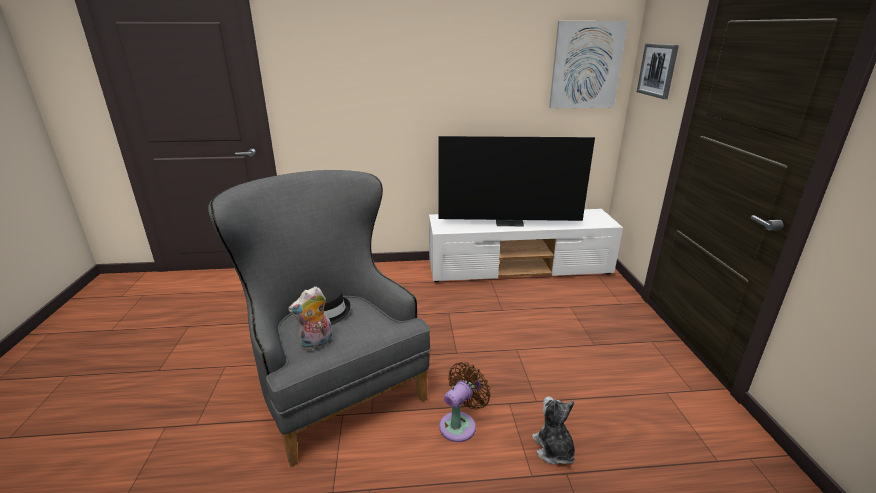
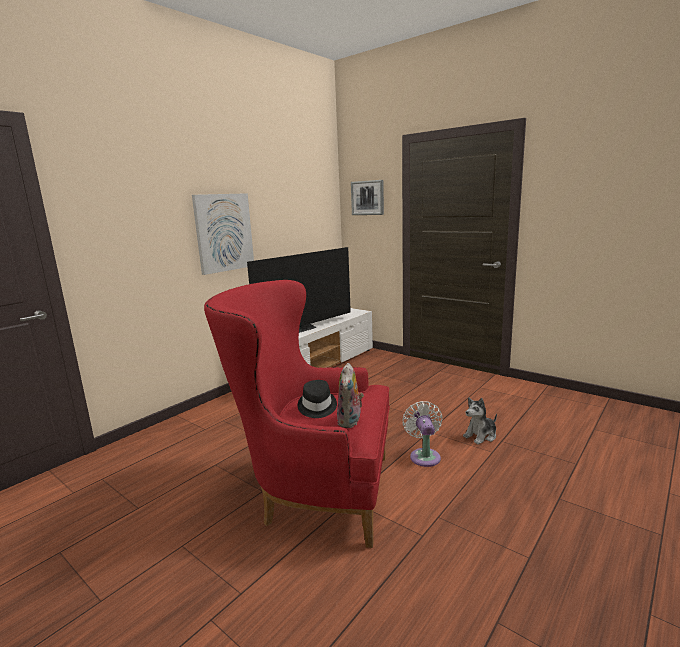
camera: 45 degrees left, 10 degrees down
grey armchair [208,170,431,467] -> red armchair [204,280,390,548]
brown fan [439,362,491,442] -> white fan [403,401,443,467]
plush toy [532,396,575,465] -> plush toy turned 60 degrees counterclockwise [463,398,497,445]
picture [549,21,628,108] -> picture moved to [192,193,254,275]

